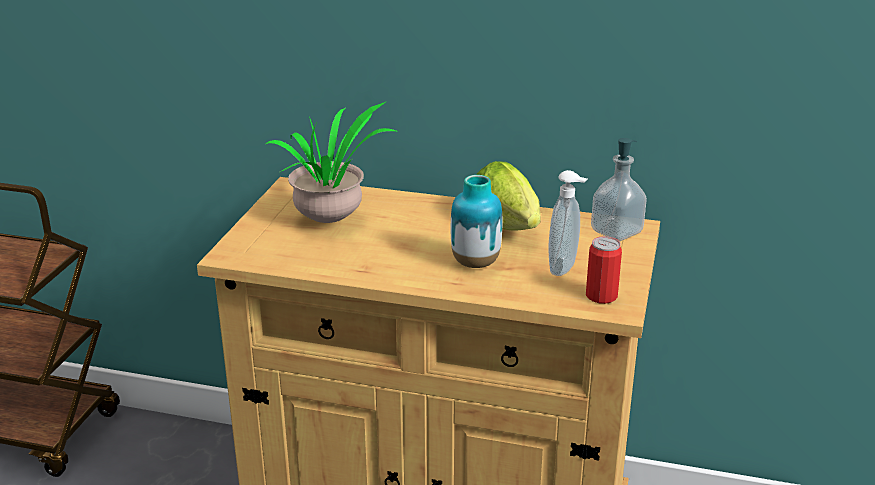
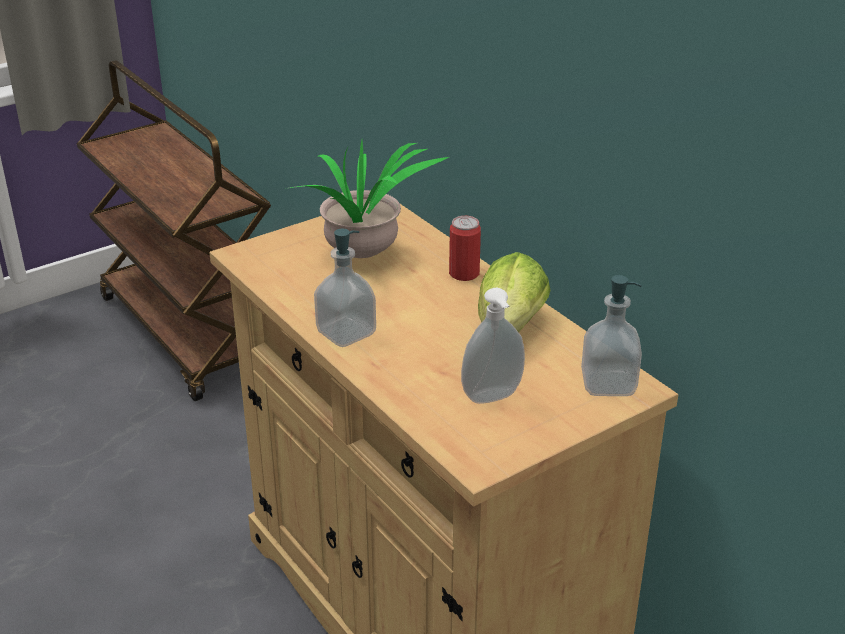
camera: 40 degrees right, 5 degrees up
vase [451,175,502,268] -> none
can [586,236,622,304] -> can moved to [449,216,481,281]
none -> soap dispenser [314,229,376,347]

